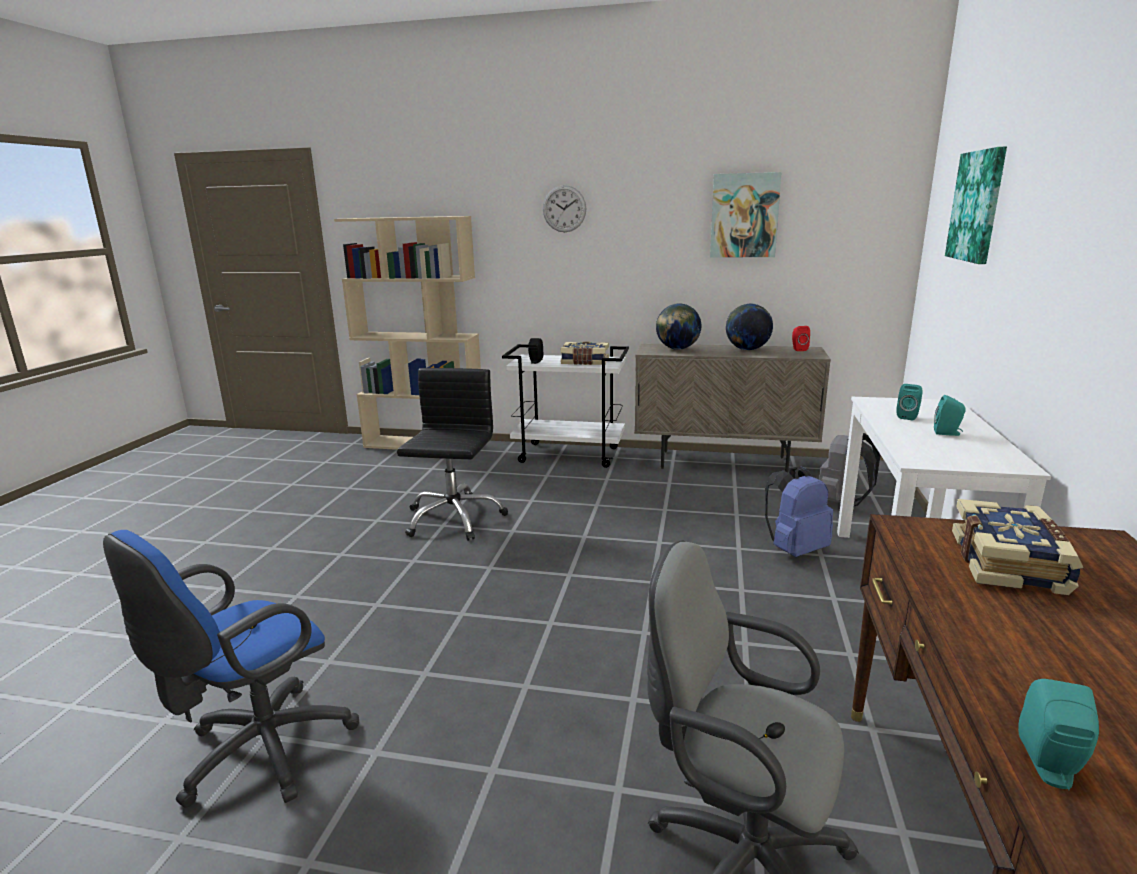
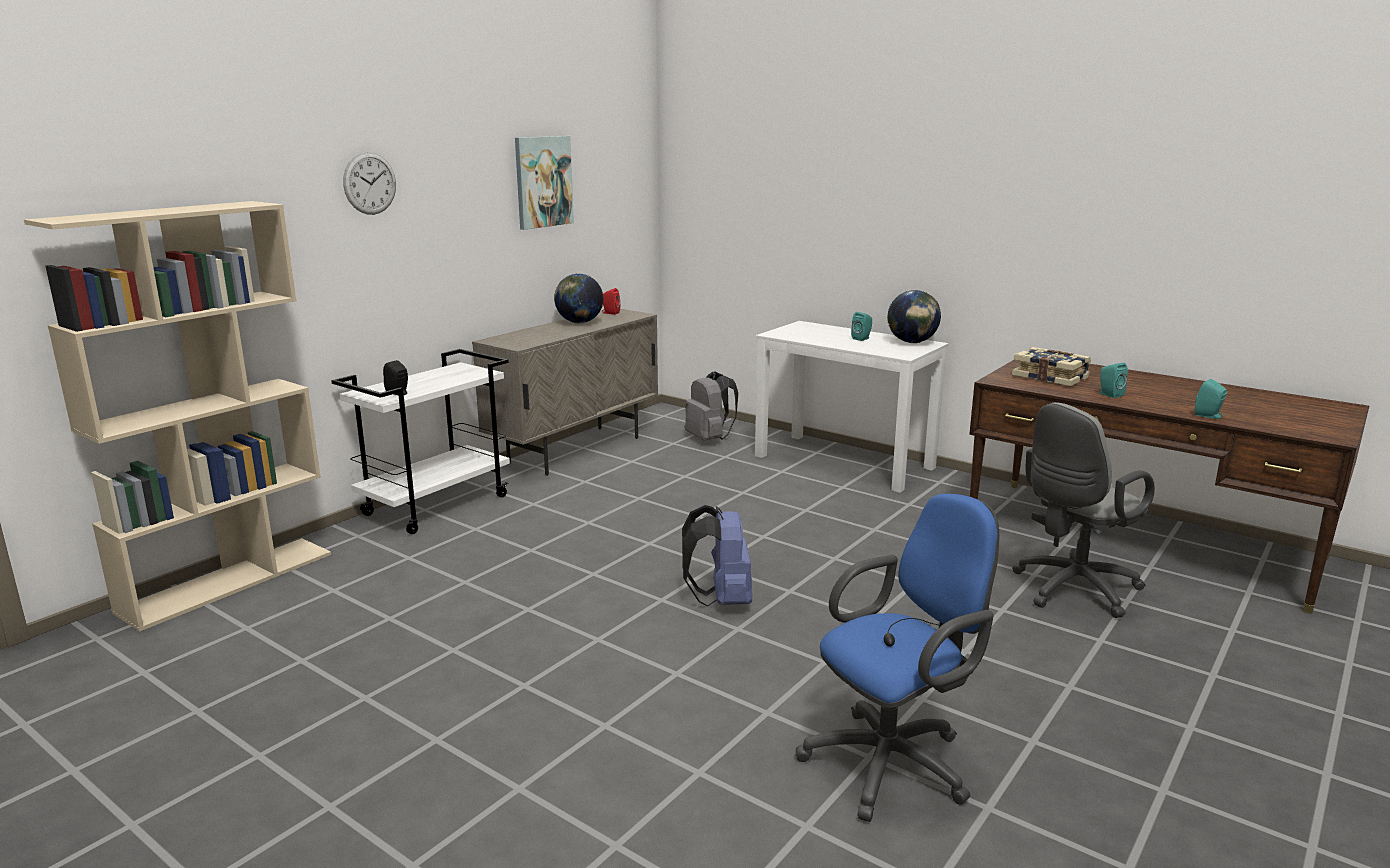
camera: 65 degrees left, 0 degrees up
blue office chair [103,530,359,808] -> blue office chair turned 90 degrees counterclockwise [796,494,999,822]
black office chair [397,368,508,541] -> none
book [560,341,609,365] -> none
globe [656,303,701,350] -> globe moved to [887,290,941,343]
blue backpack [765,466,833,557] -> blue backpack moved to [682,505,752,607]
turquoise speaker [896,384,922,420] -> turquoise speaker moved to [1098,363,1128,398]
picture [945,147,1007,264] -> none

